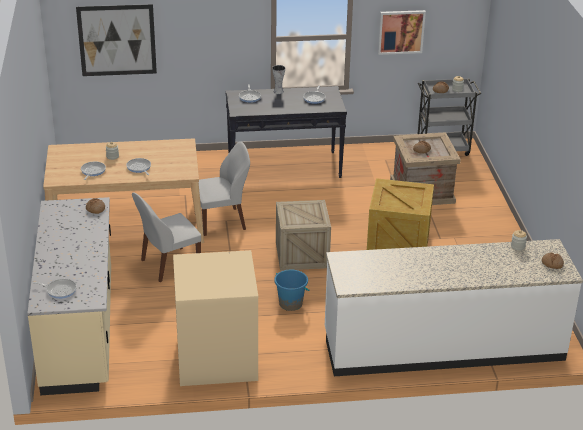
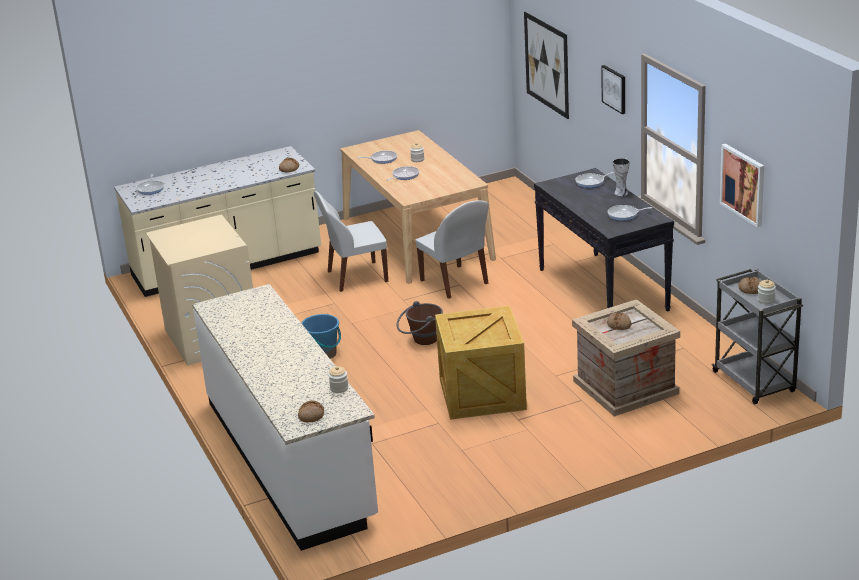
camera: 75 degrees right, 5 degrees down
white chair [132,193,201,282] -> white chair turned 60 degrees counterclockwise [314,191,388,292]
crate [276,200,331,270] -> brown bucket [397,301,443,345]
none -> picture [601,65,625,114]

